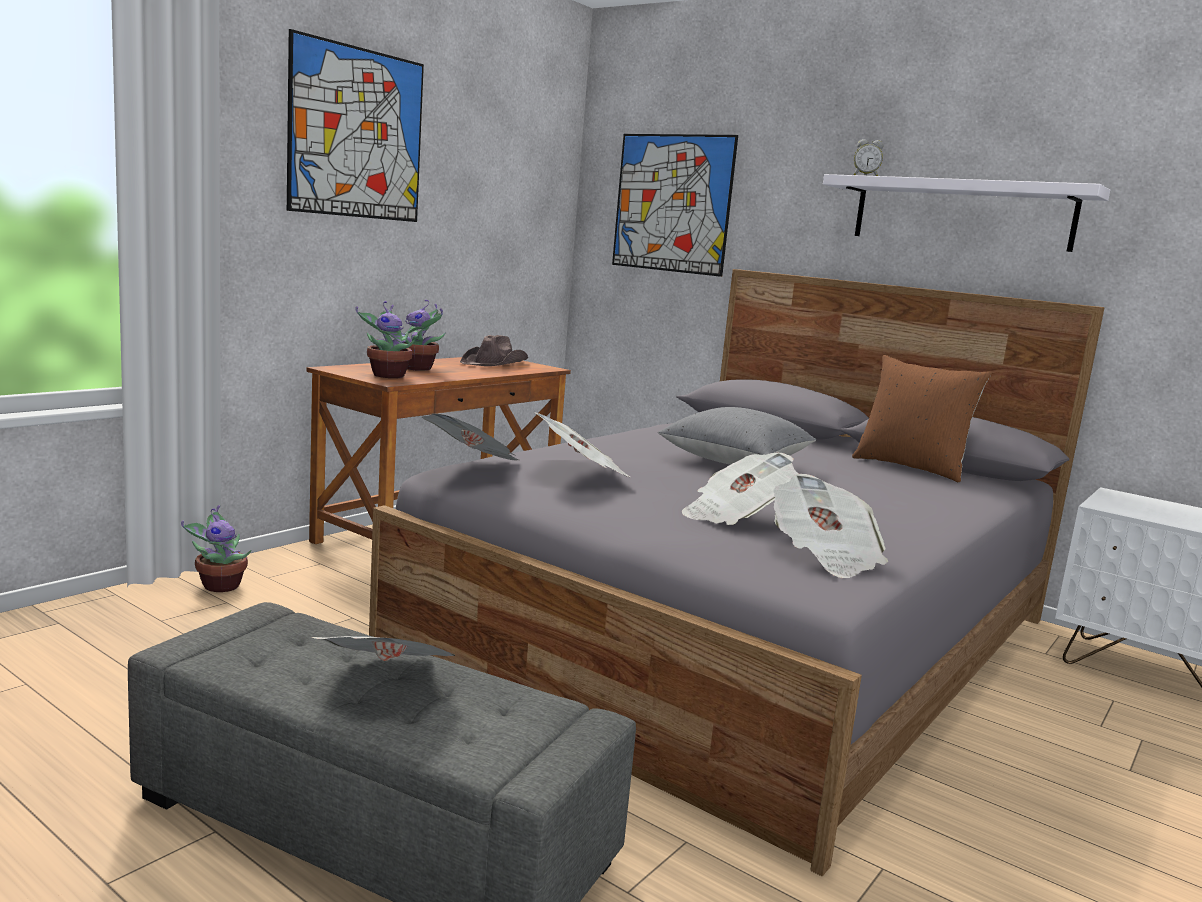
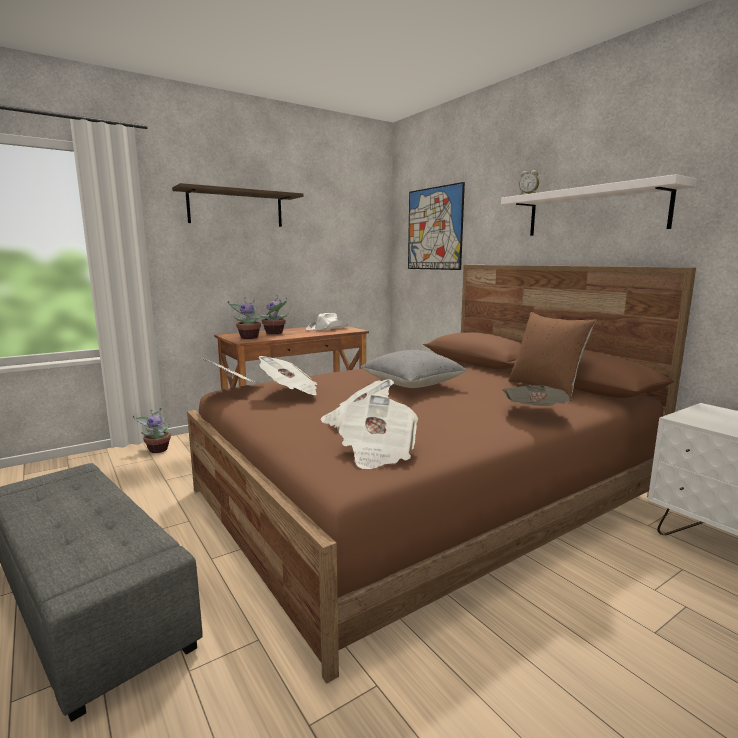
camera: 20 degrees right, 0 degrees up
picture [287,29,424,222] -> shelf [172,183,303,227]
newspaper [312,636,456,661] -> newspaper moved to [502,385,572,406]
grey bed [369,269,1105,876] -> brown bed [187,265,696,684]
brown hat [460,335,528,366] -> white hat [306,313,348,331]

